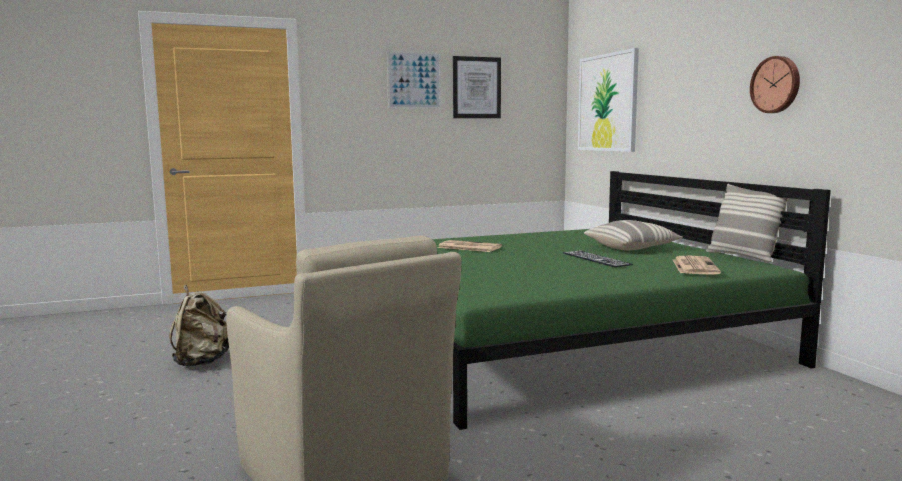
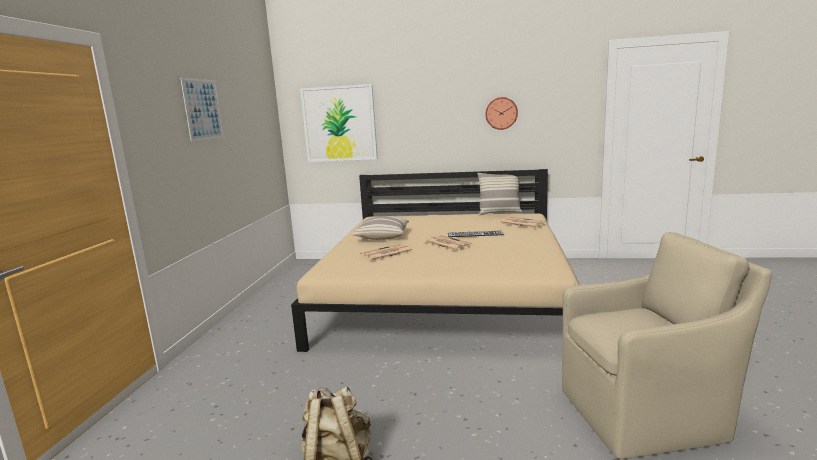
camera: 60 degrees left, 5 degrees up
green bed [432,171,831,430] -> beige bed [291,169,579,352]
picture [453,56,501,118] -> none
pillow [584,220,683,250] -> pillow moved to [352,216,409,240]
none -> newspaper [425,235,473,251]

